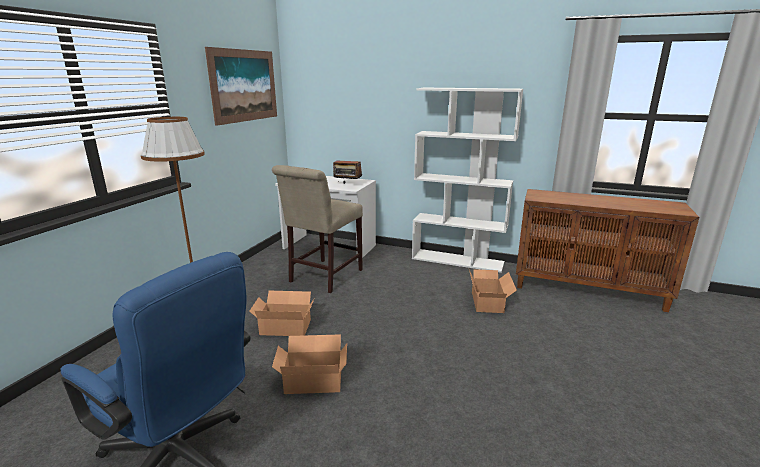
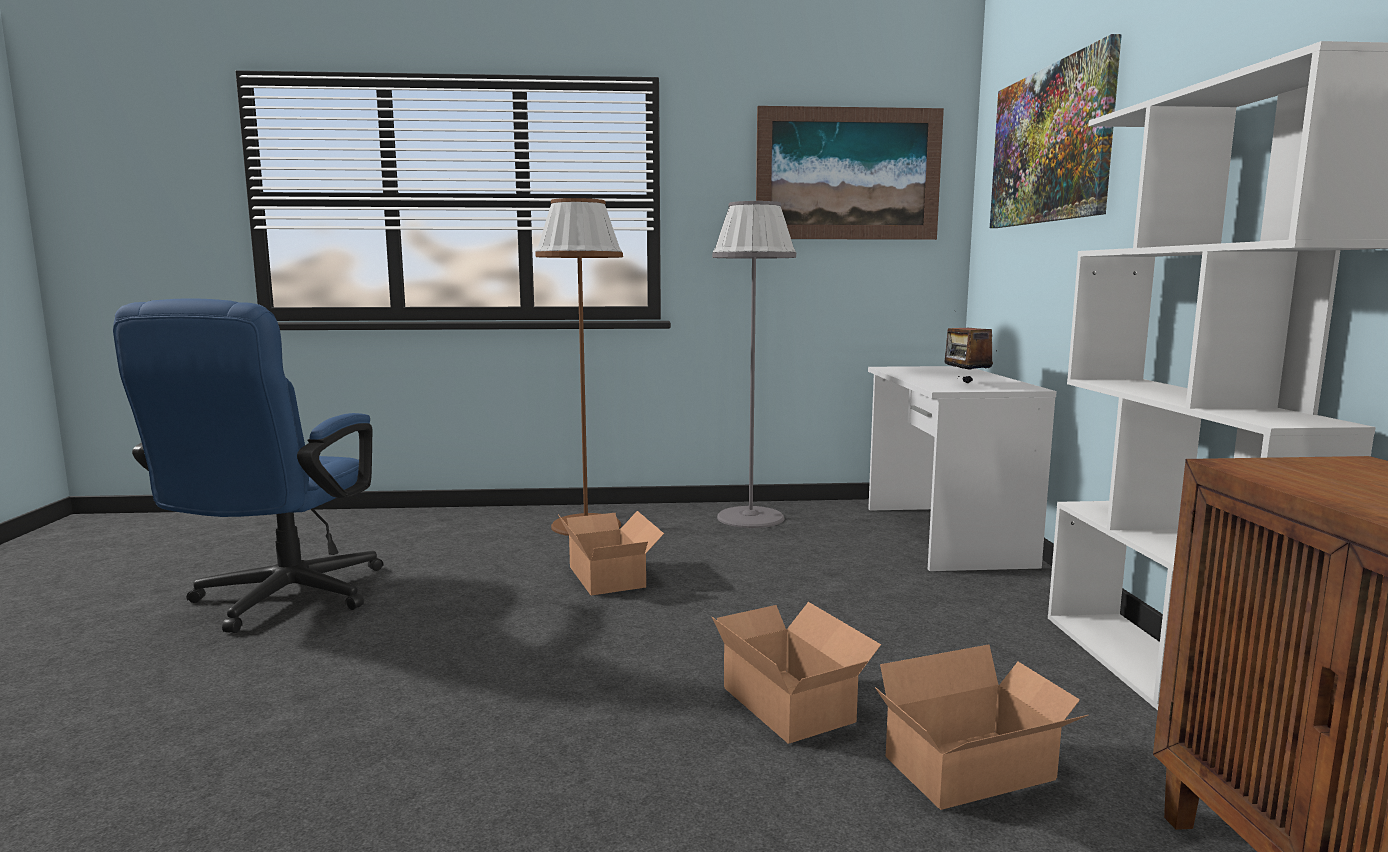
camera: 65 degrees right, 10 degrees down
beige chair [272,165,363,293] -> none
cardboard box [272,334,347,394] -> cardboard box moved to [712,602,881,744]
none -> grey floor lamp [712,201,796,528]
none -> picture [990,34,1122,228]

